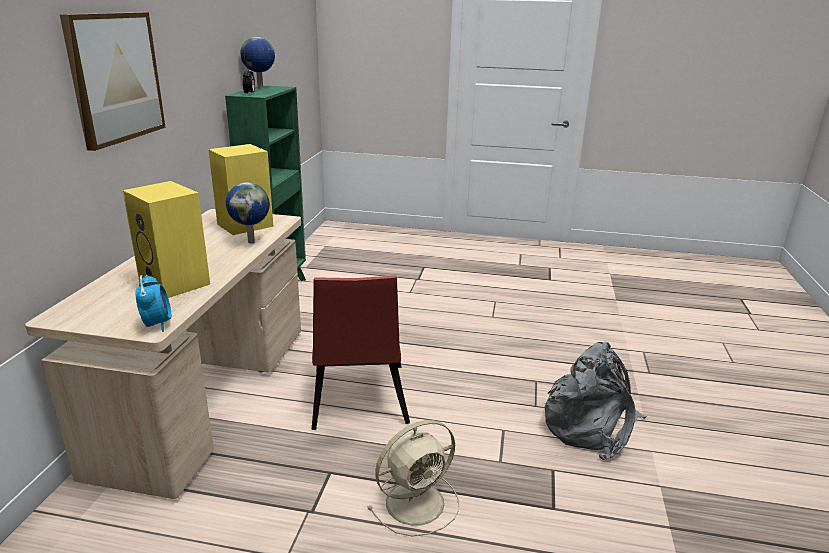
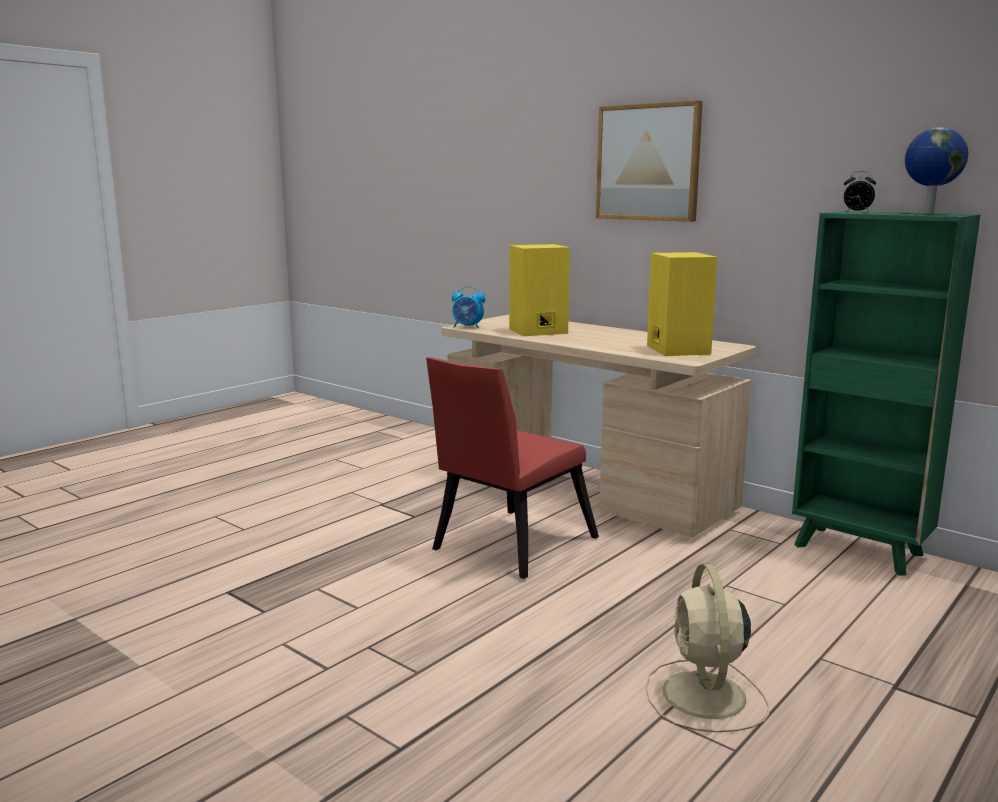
camera: 120 degrees right, 10 degrees down
globe [226,182,270,243] -> none
red chair [312,275,410,430] -> red chair turned 75 degrees counterclockwise [426,357,599,579]
beige fan [367,420,459,536] -> beige fan moved to [646,564,769,732]
grey backpack [545,342,647,460] -> none

